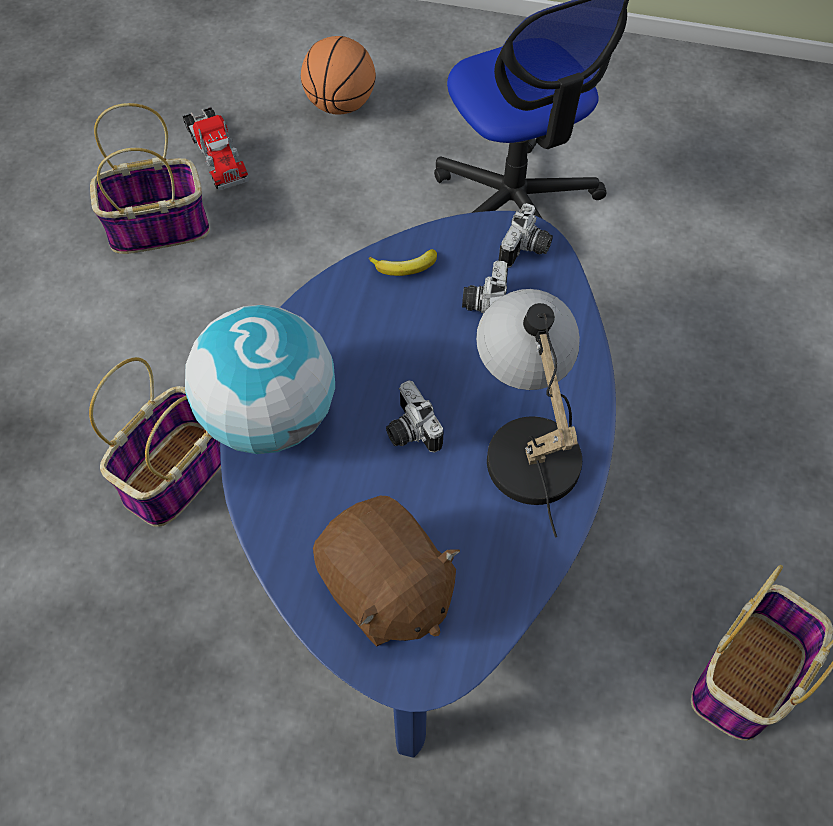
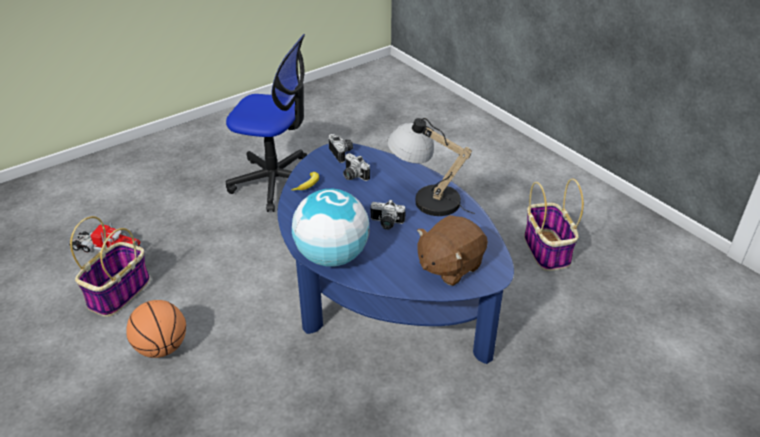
camera: 50 degrees left, 20 degrees down
basket [89,357,221,527] -> none
basketball [301,36,376,115] -> basketball moved to [126,300,186,358]
brown plush toy [313,496,460,647] -> brown plush toy turned 135 degrees clockwise [417,215,488,286]

